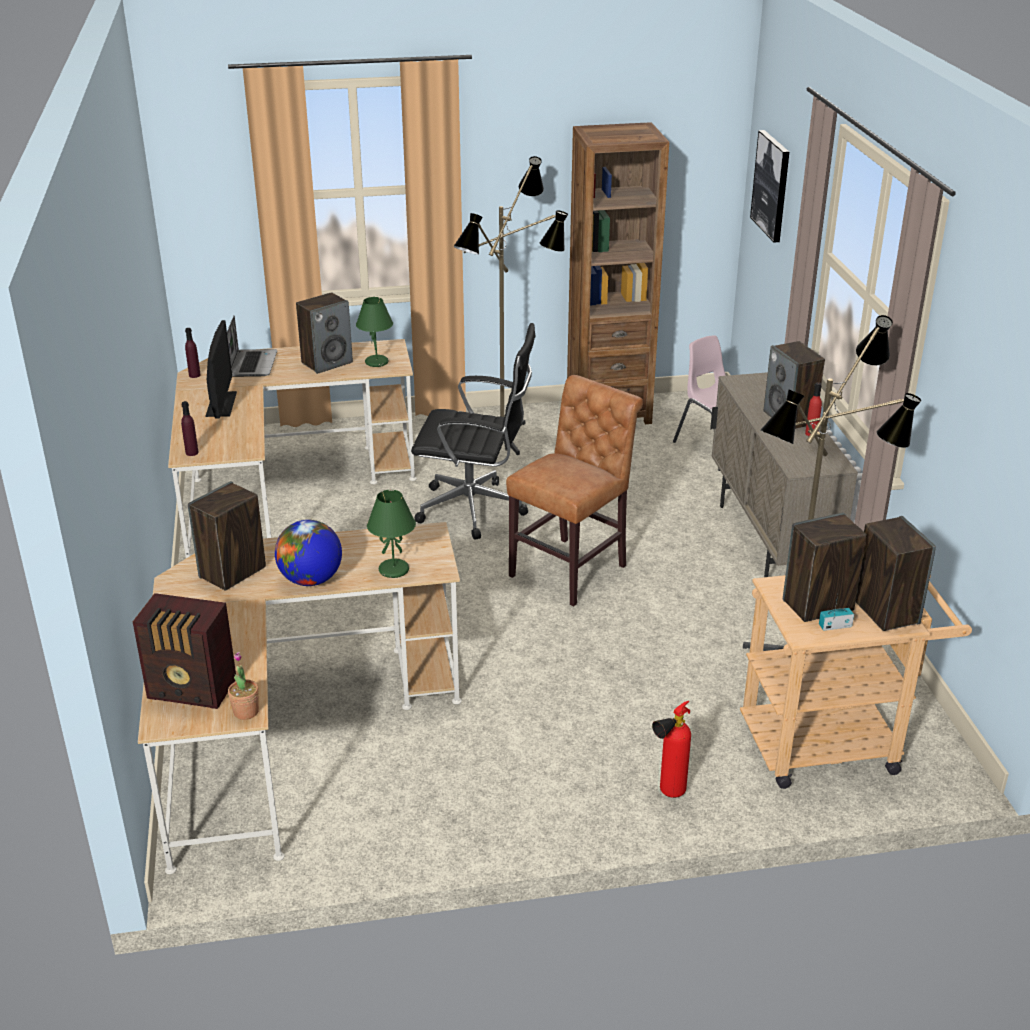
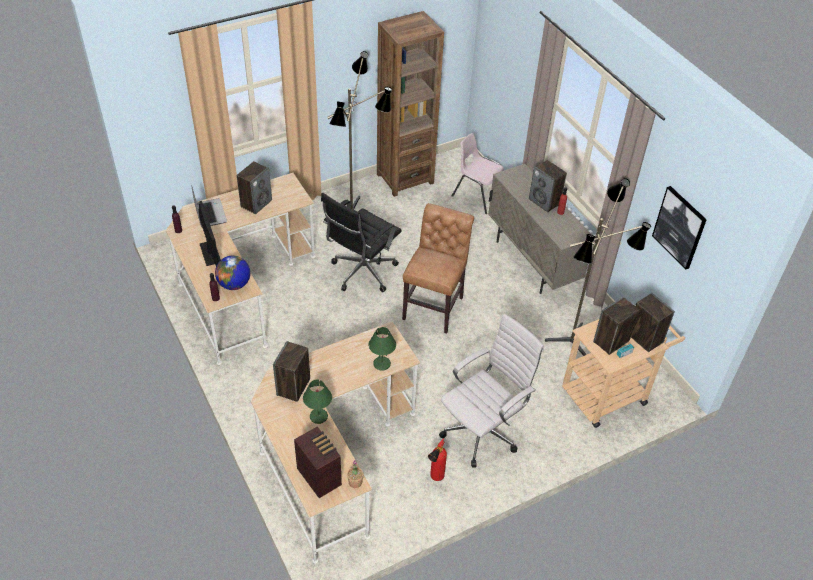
camera: 20 degrees left, 15 degrees up
radio [133,593,236,709] -> radio turned 120 degrees counterclockwise [294,426,342,498]
globe [275,520,342,586] -> globe moved to [215,255,250,290]
green table lamp [356,297,393,367] -> green table lamp moved to [303,380,332,424]
black office chair [411,323,536,540] -> black office chair turned 135 degrees clockwise [321,193,402,292]
fire extinguisher [652,701,691,798] -> fire extinguisher moved to [428,438,447,481]
picture [750,130,789,243] -> picture moved to [652,186,707,270]
none -> white office chair [439,314,544,468]

